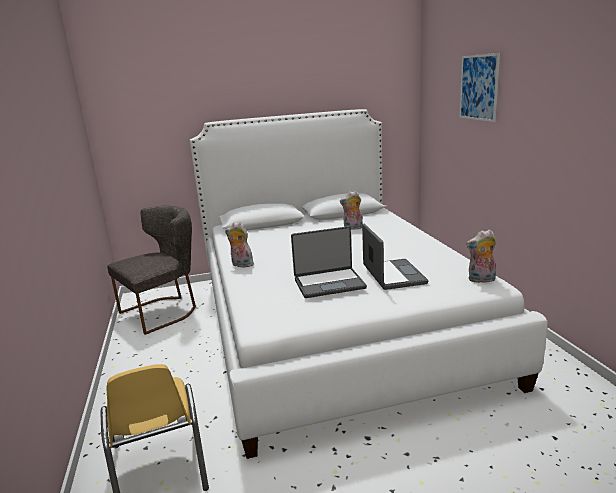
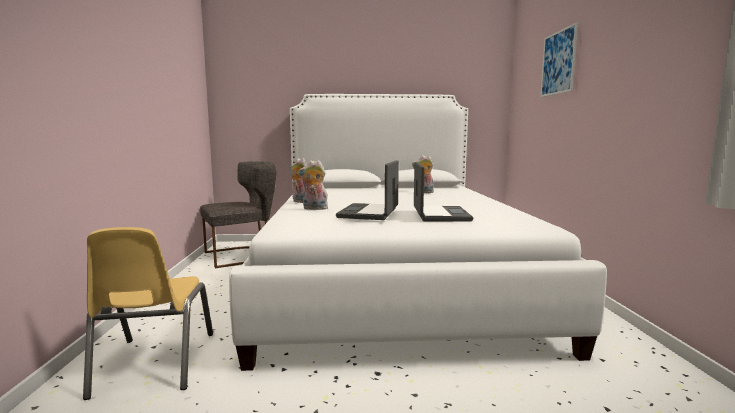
camera: 10 degrees right, 10 degrees down
laptop [291,226,367,298] -> laptop turned 105 degrees clockwise [336,160,399,220]
plush toy [466,229,496,283] -> plush toy moved to [298,160,328,210]

